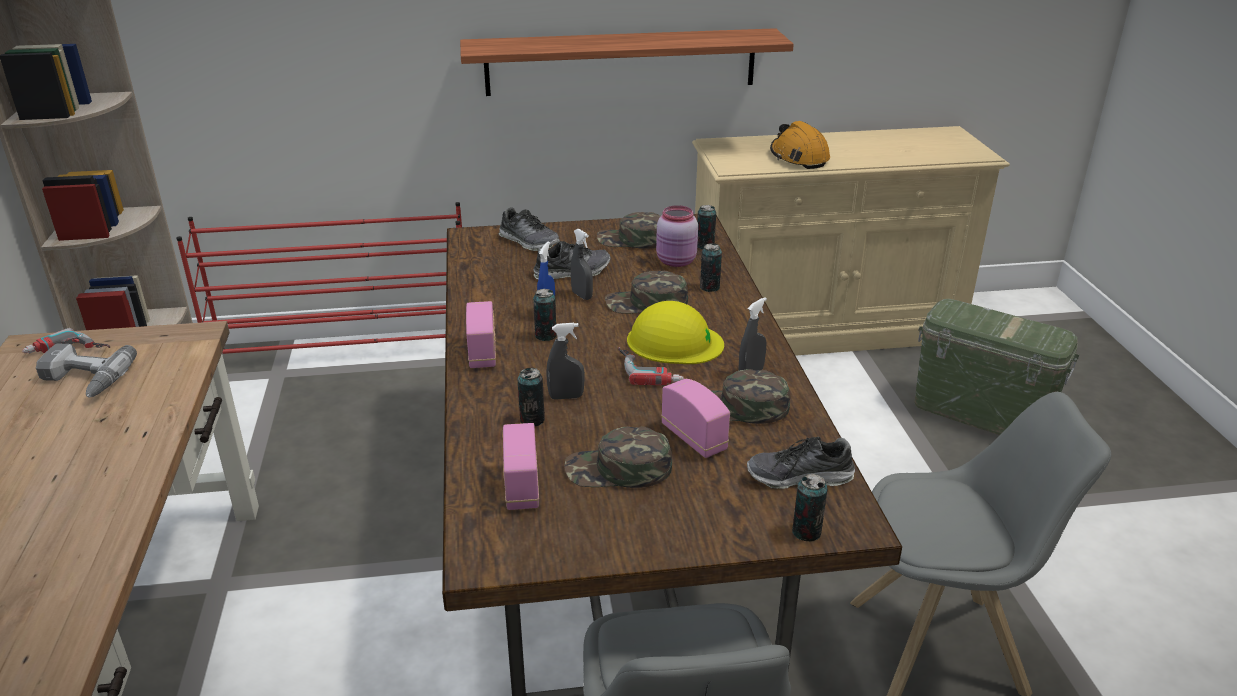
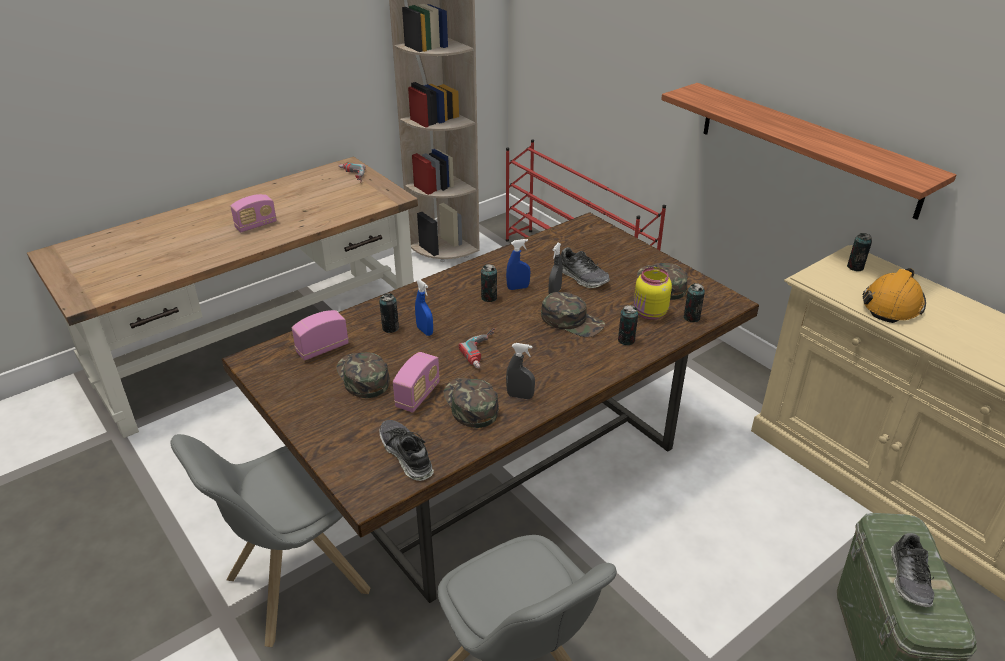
camera: 60 degrees right, 5 degrees up
power drill [36,343,137,397] -> none
radio [466,301,496,368] -> radio moved to [230,194,277,232]
shoe [499,207,560,251] -> shoe moved to [891,533,934,607]
grey spray bottle [546,323,585,400] -> blue spray bottle [415,279,433,336]
green cap [605,271,688,314] -> green cap turned 150 degrees clockwise [541,292,605,337]
yellow hard hat [627,301,724,364] -> none
pink jar [656,205,698,267] -> yellow jar [634,267,672,320]
can [792,474,828,541] -> can moved to [847,233,872,271]

